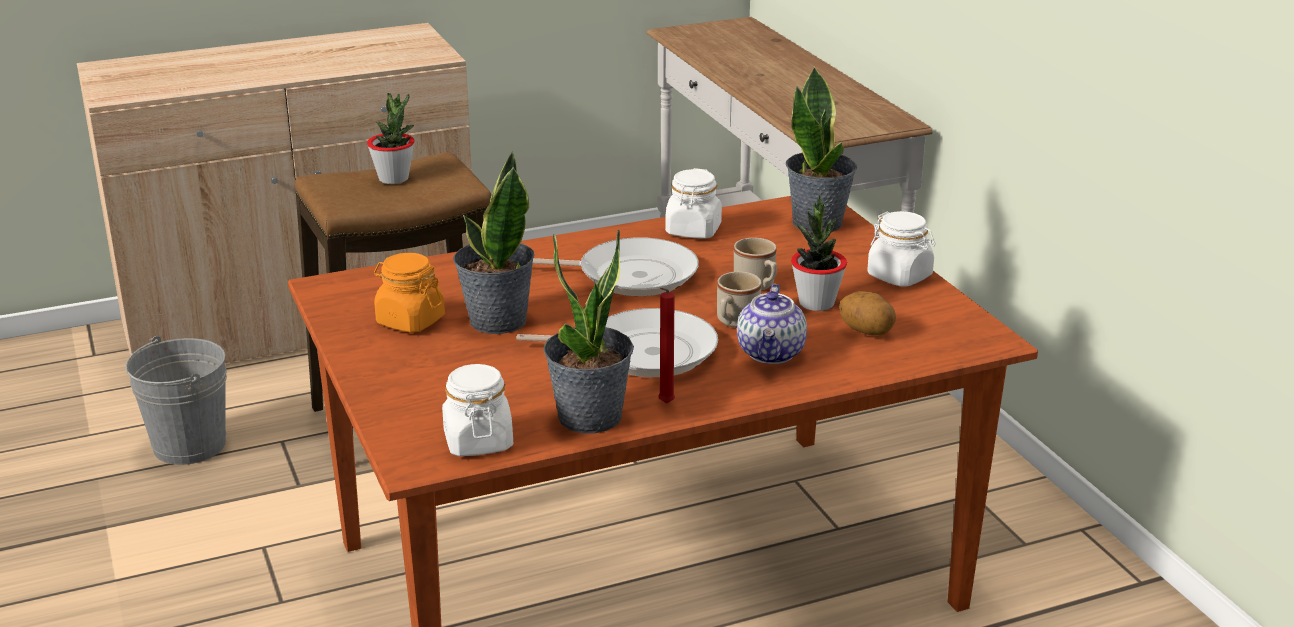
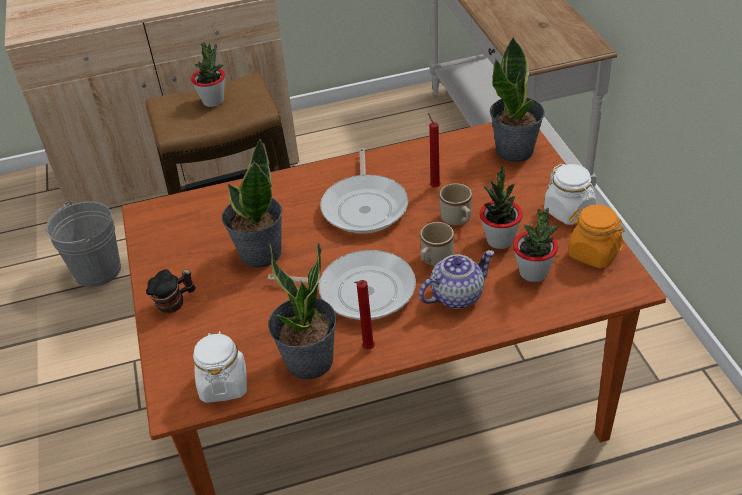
camera: 10 degrees right, 15 degrees up
orange jar [374,253,445,333] -> orange jar moved to [568,204,624,268]
frying pan [533,237,699,296] -> frying pan turned 75 degrees clockwise [320,148,408,234]
white jar [665,168,722,239] -> none
teapot [737,284,807,364] -> teapot turned 135 degrees counterclockwise [419,250,495,309]
potato [839,291,896,336] -> potted plant [513,208,559,282]
none -> mug [146,269,196,314]
none -> red candle [428,113,441,188]

